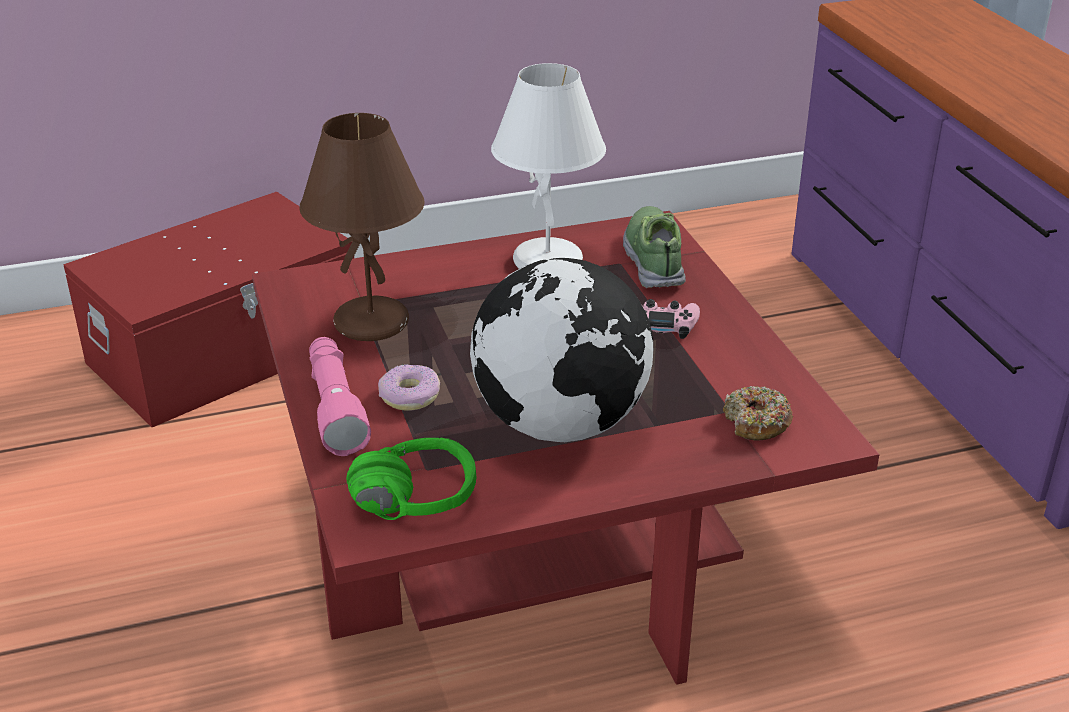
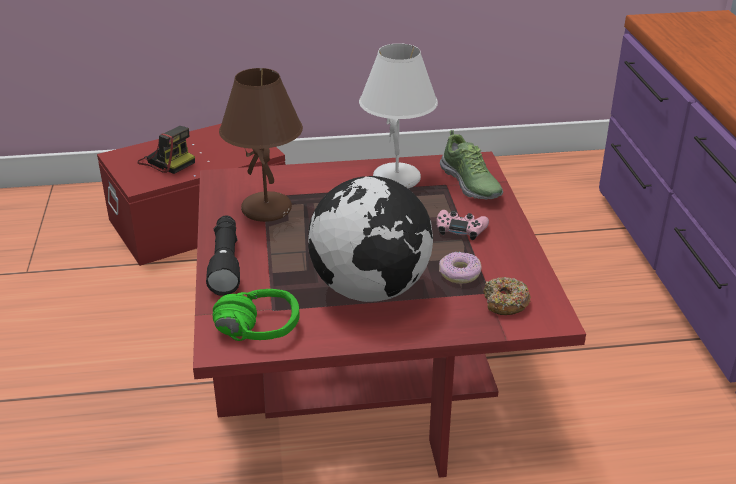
camera: 10 degrees right, 0 degrees up
pink flashlight [309,337,371,456] -> black flashlight [206,216,240,296]
donut [378,365,440,411] -> donut moved to [439,252,482,284]
shoe [623,206,686,288] -> shoe turned 150 degrees clockwise [440,130,503,200]
none -> camera [137,126,195,174]

